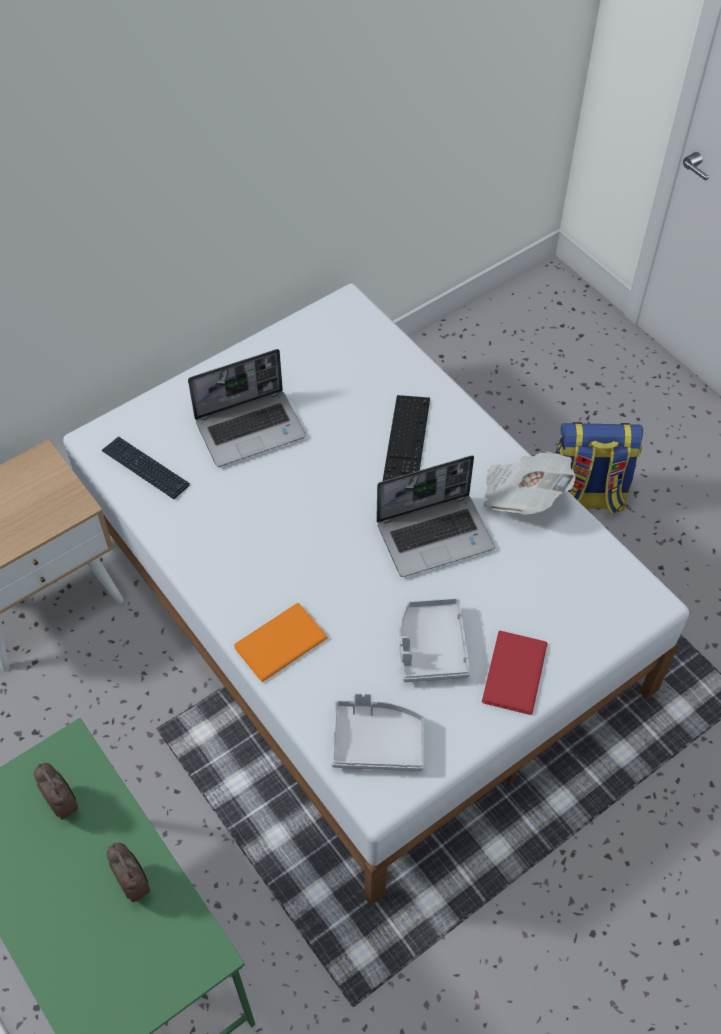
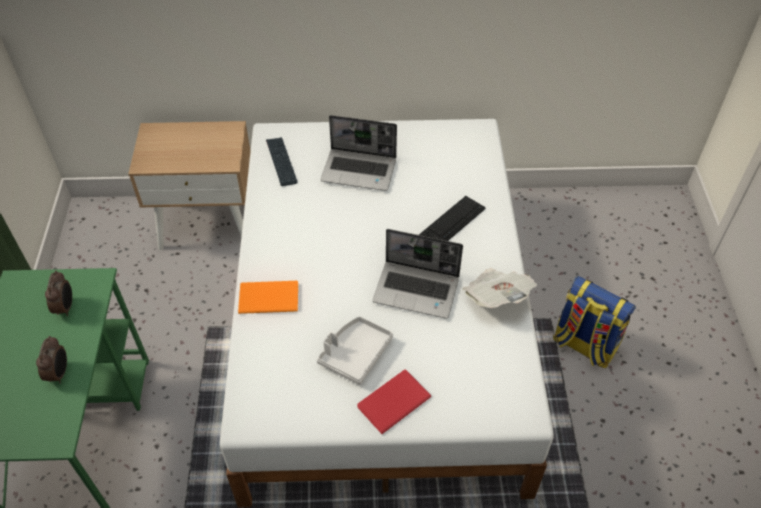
camera: 35 degrees right, 5 degrees down
grey tray [331,692,424,771] -> none

